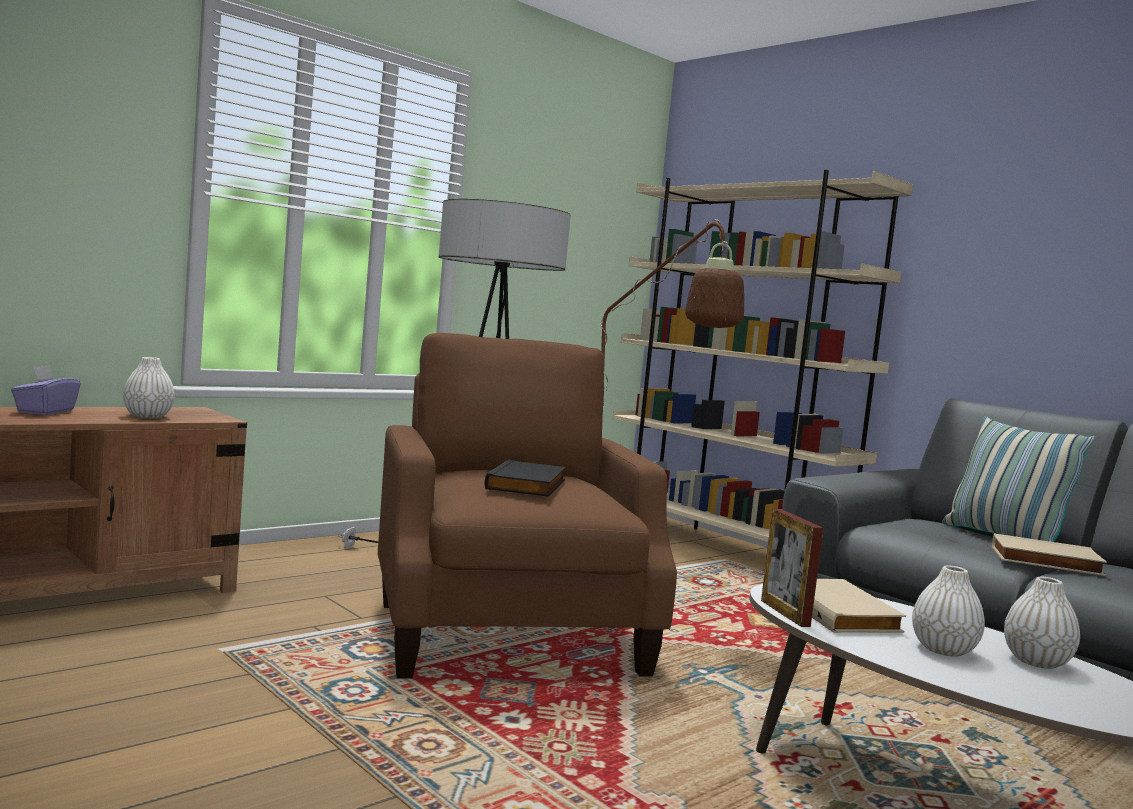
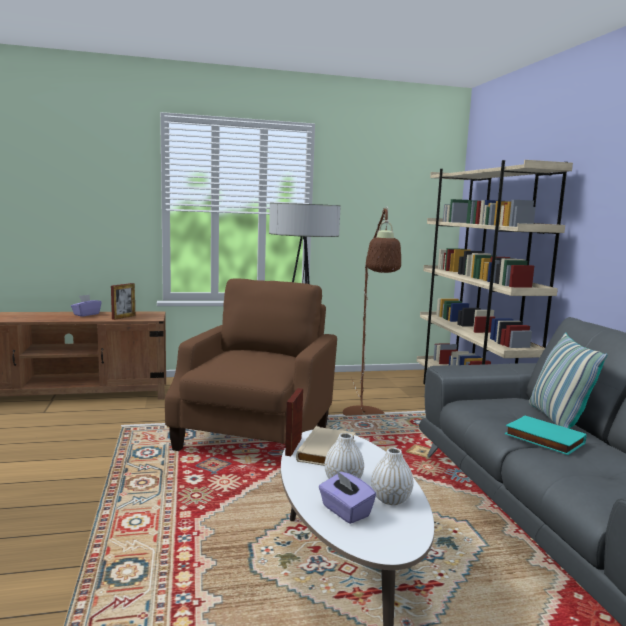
camera: 30 degrees right, 5 degrees up
white vase [123,357,175,418] -> picture frame [111,283,135,320]
black book [484,459,566,497] -> none
beige book [992,533,1107,576] -> turquoise book [505,415,586,455]
none -> purple tissue box [319,471,376,524]

